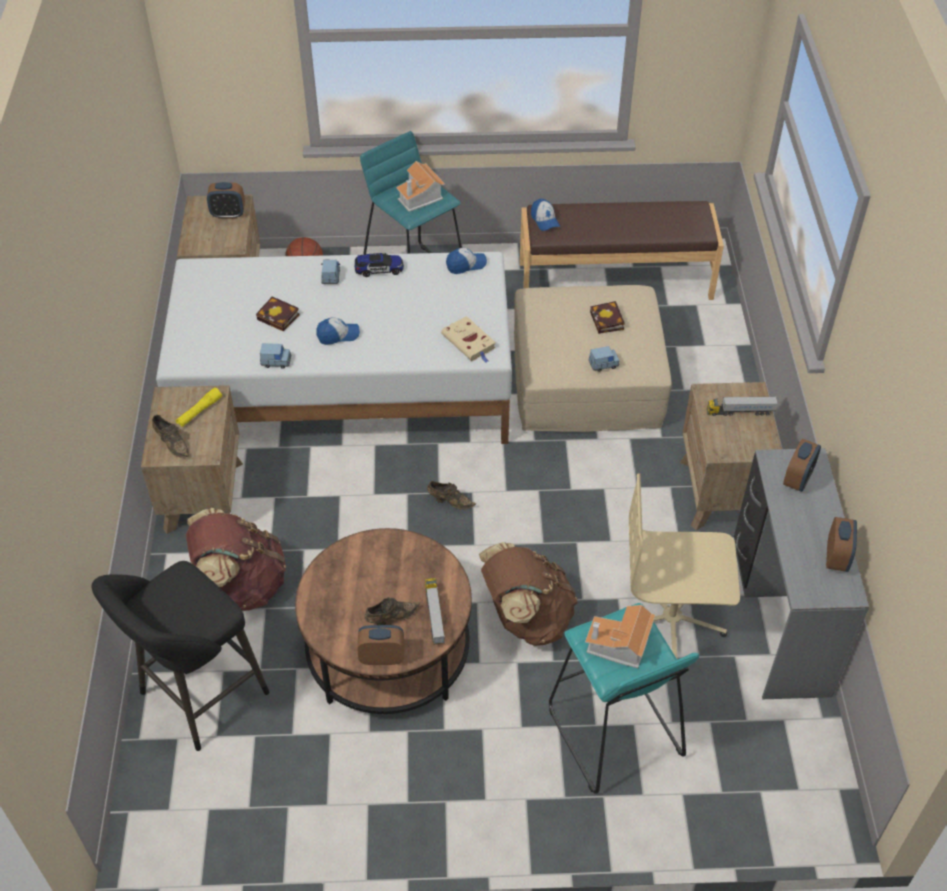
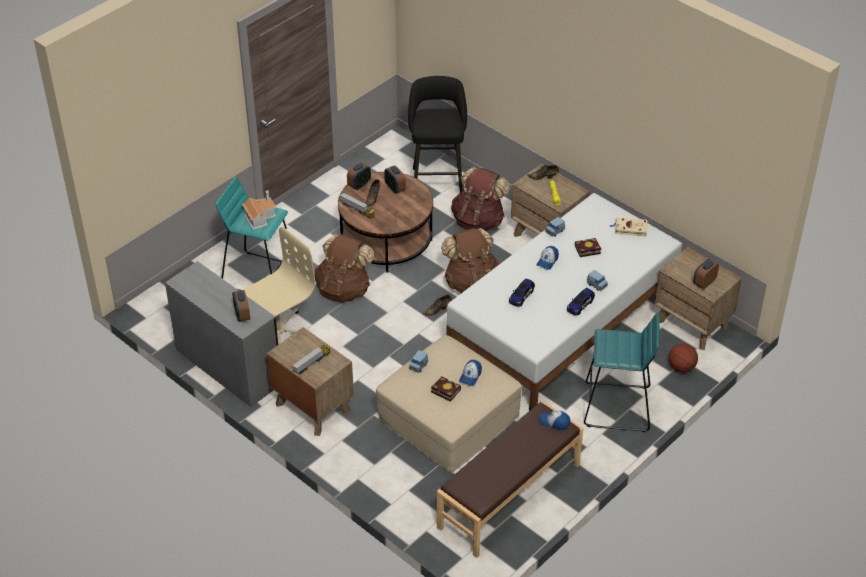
camera: 135 degrees right, 5 degrees down
toy house [396,161,445,212] -> none
beige book [441,316,496,363] -> beige book moved to [609,217,648,236]
cap [446,248,487,274] -> cap moved to [459,360,482,386]
alarm clock [826,517,857,572] -> alarm clock moved to [384,165,406,194]
none -> brown backpack [441,228,501,293]
none -> toy car [509,279,535,307]

